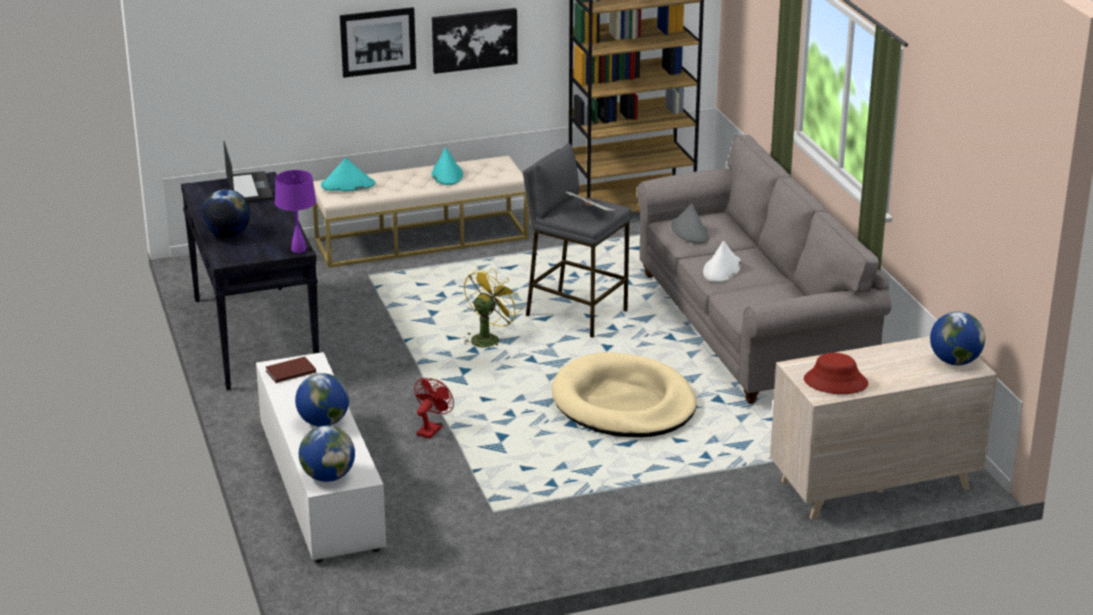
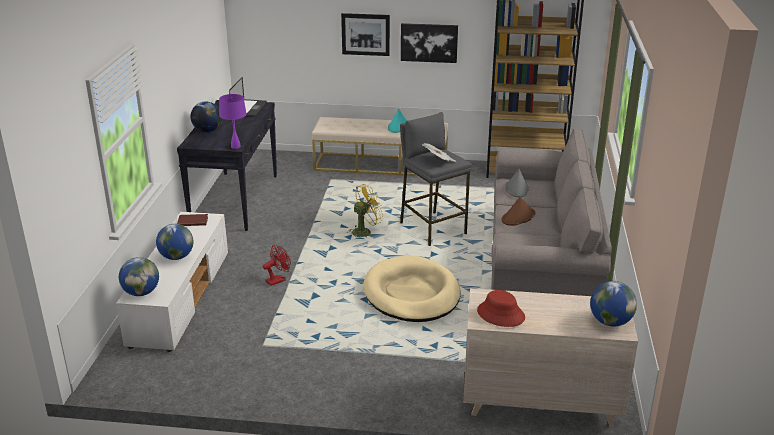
camera: 25 degrees right, 0 degrees up
turquoise hat [321,158,375,191] -> none
white hat [703,241,741,282] -> brown hat [502,197,535,226]

